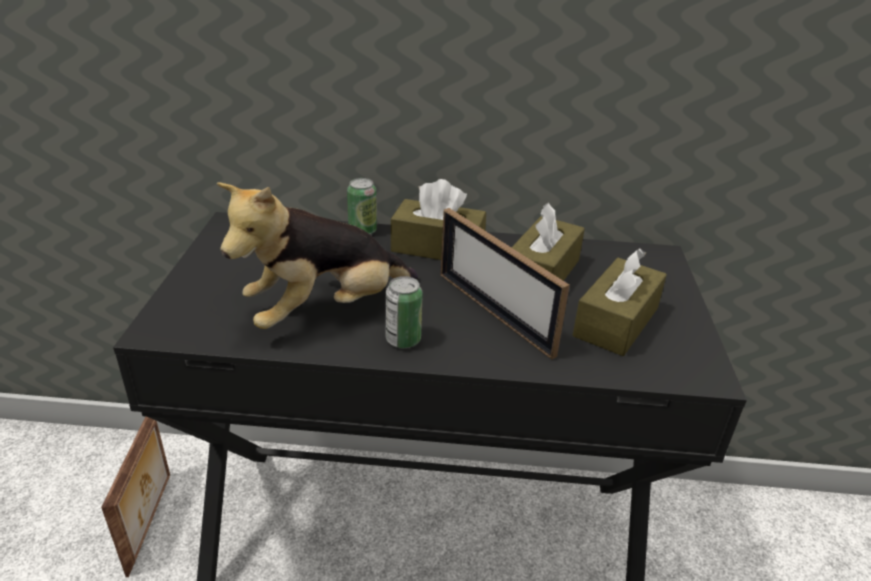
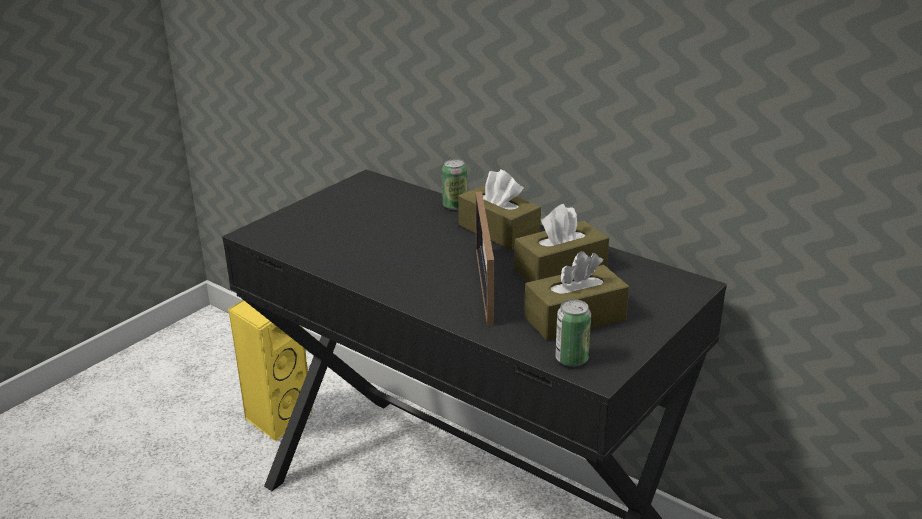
camera: 35 degrees right, 5 degrees down
picture frame [101,416,170,577] -> yellow speaker [227,300,313,441]
plush toy [217,182,418,329] -> none
can [386,276,423,348] -> can moved to [555,299,591,367]

